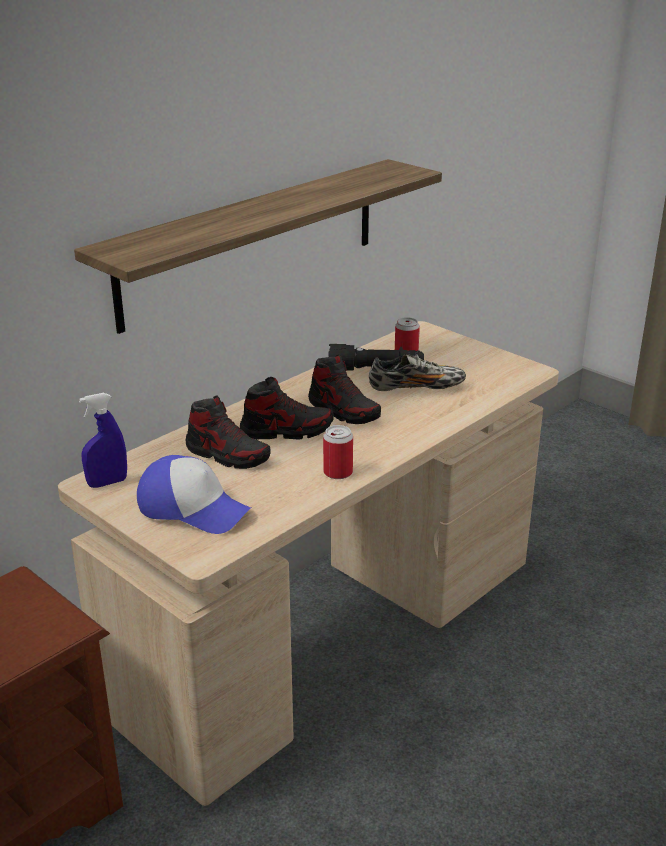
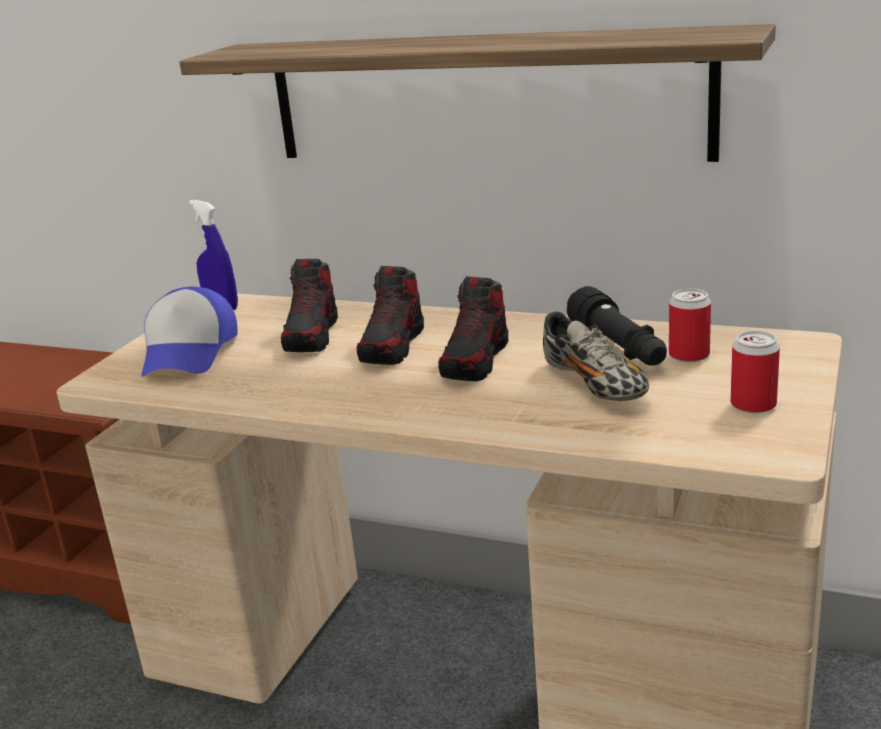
camera: 70 degrees right, 5 degrees down
shoe [240,377,334,440] -> shoe turned 45 degrees clockwise [356,266,424,365]
can [323,425,353,479] -> can moved to [730,331,780,413]

